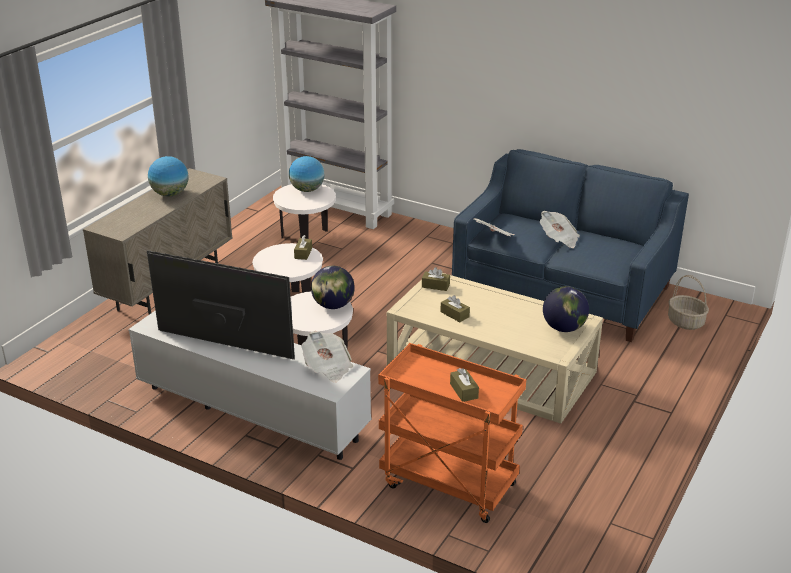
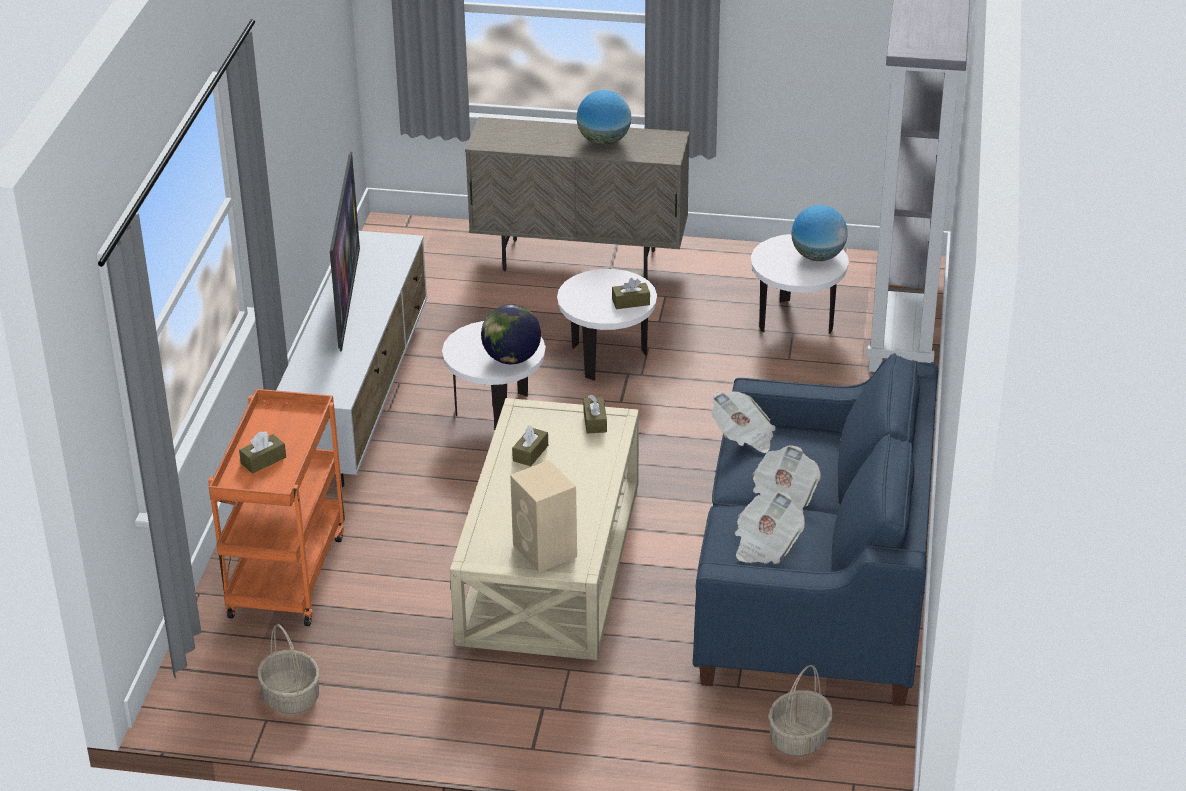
camera: 70 degrees right, 5 degrees up
newspaper [301,331,353,382] -> newspaper moved to [735,492,805,564]
globe [543,286,589,332] -> beige speaker [510,460,577,573]
none -> basket [257,624,319,714]

